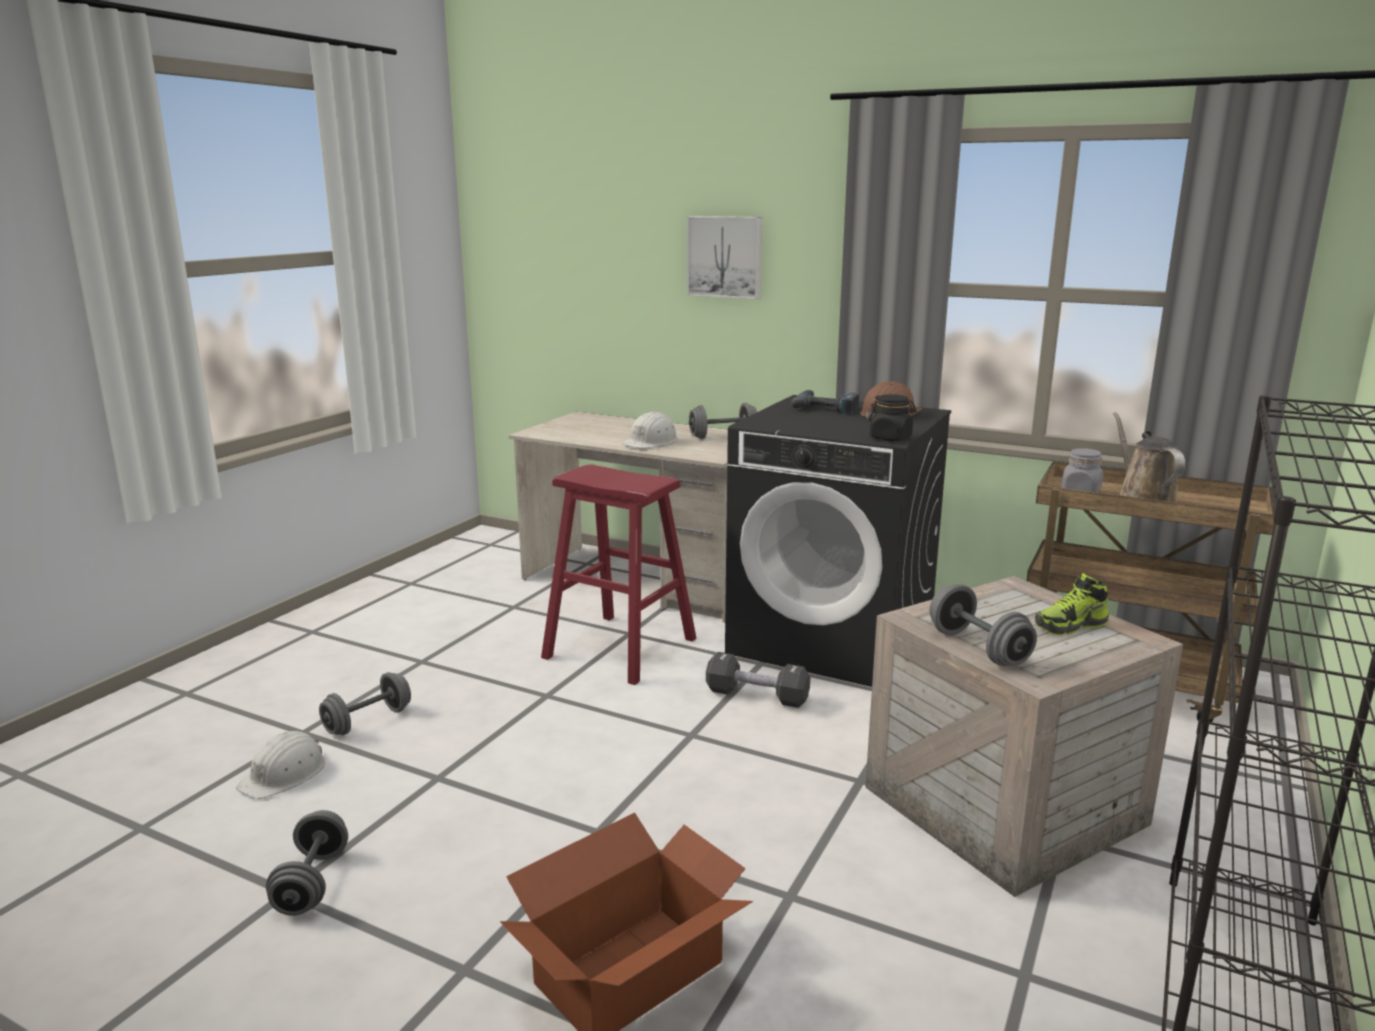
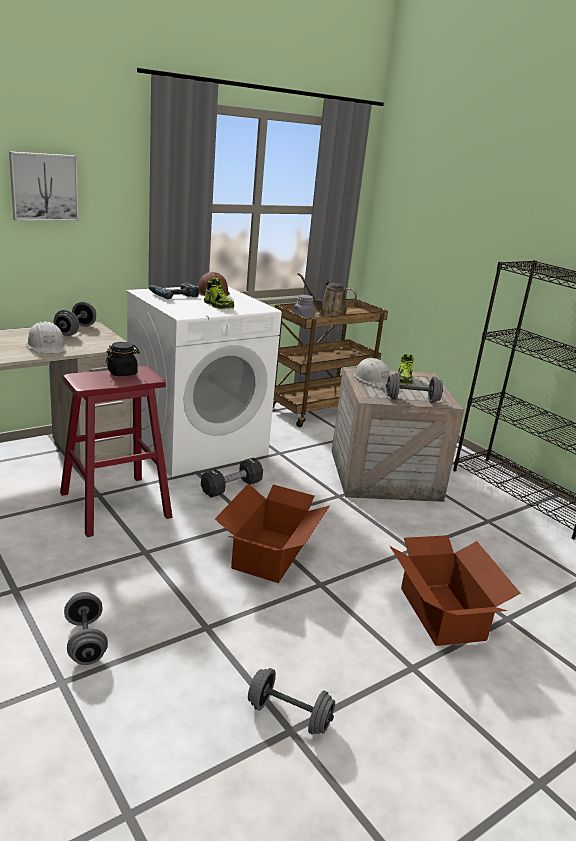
camera: 65 degrees left, 5 degrees up
white hard hat [236,731,325,799] -> white hard hat moved to [354,358,390,388]
black washing machine [725,395,951,687] -> white washing machine [126,287,282,477]
black jar [869,394,917,441] -> black jar moved to [106,342,140,376]
none -> shoe [204,278,234,309]
none -> cardboard box [215,484,330,583]

